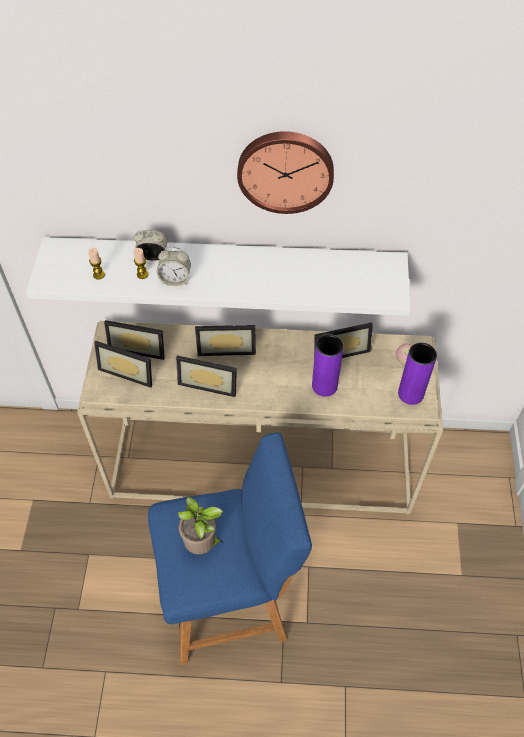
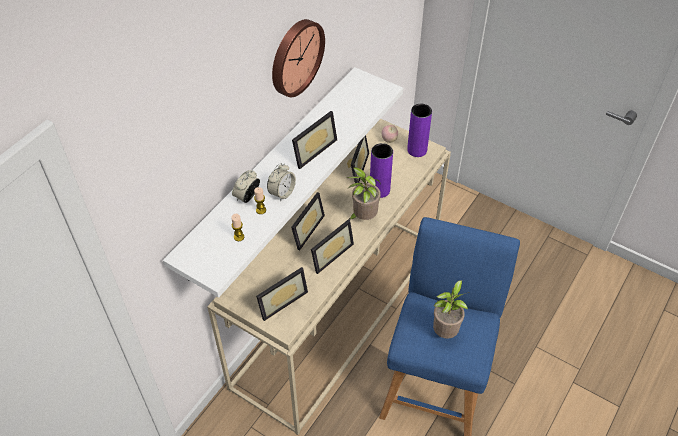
camera: 60 degrees left, 5 degrees down
picture frame [104,320,165,360] -> picture frame moved to [292,111,337,169]
none -> potted plant [347,167,381,220]

